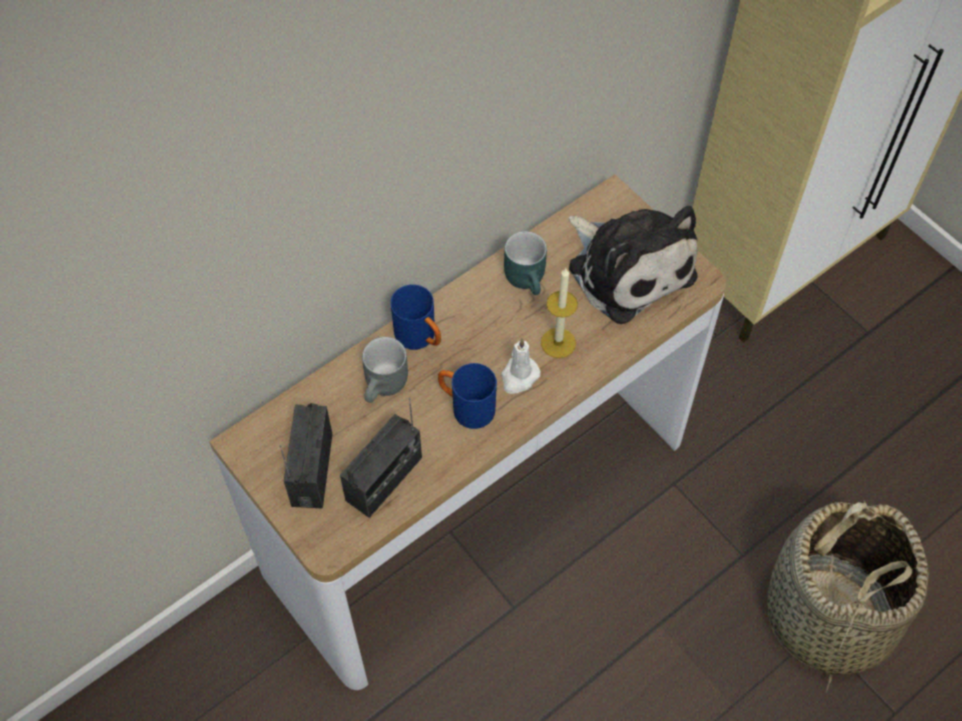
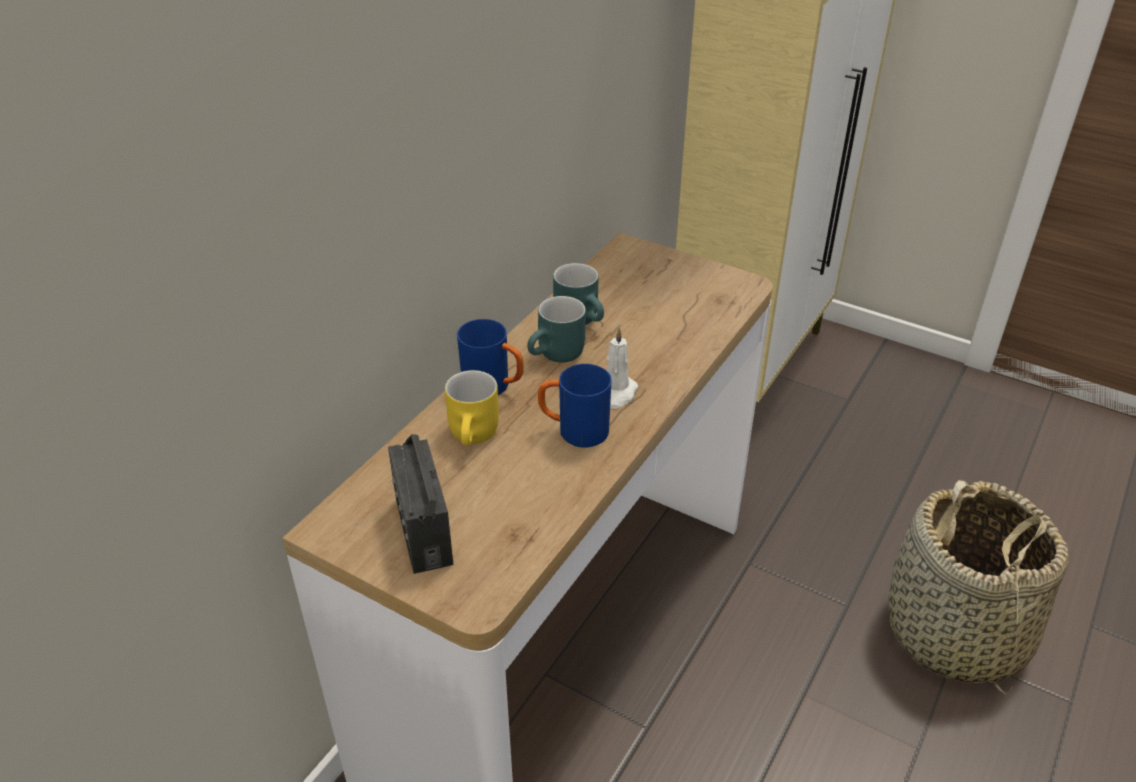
camera: 20 degrees left, 20 degrees down
radio [340,398,422,518] -> none
grey mug [362,337,408,403] -> yellow mug [445,370,499,446]
candle [541,268,578,358] -> none
plush toy [569,206,697,324] -> none
none -> turquoise mug [527,296,586,363]

